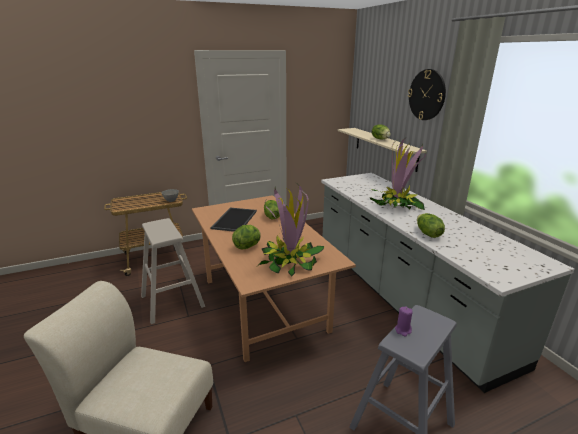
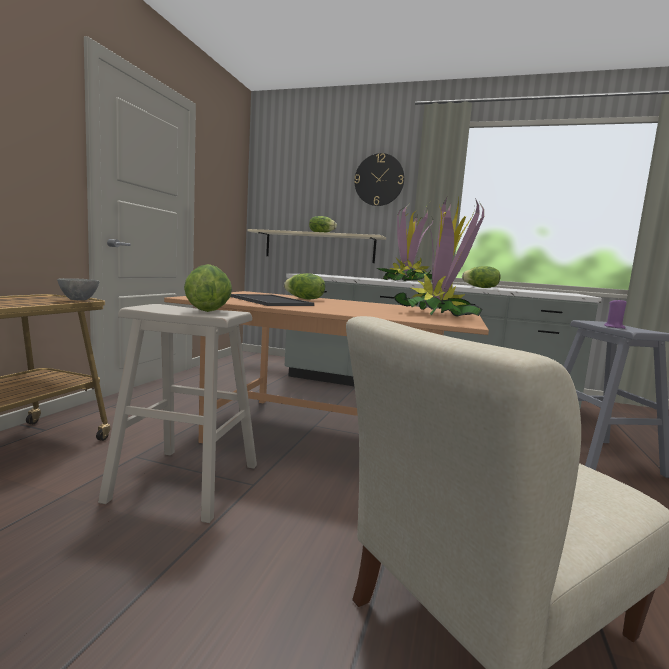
camera: 50 degrees left, 15 degrees down
lettuce [232,225,261,249] -> lettuce moved to [184,264,232,312]

